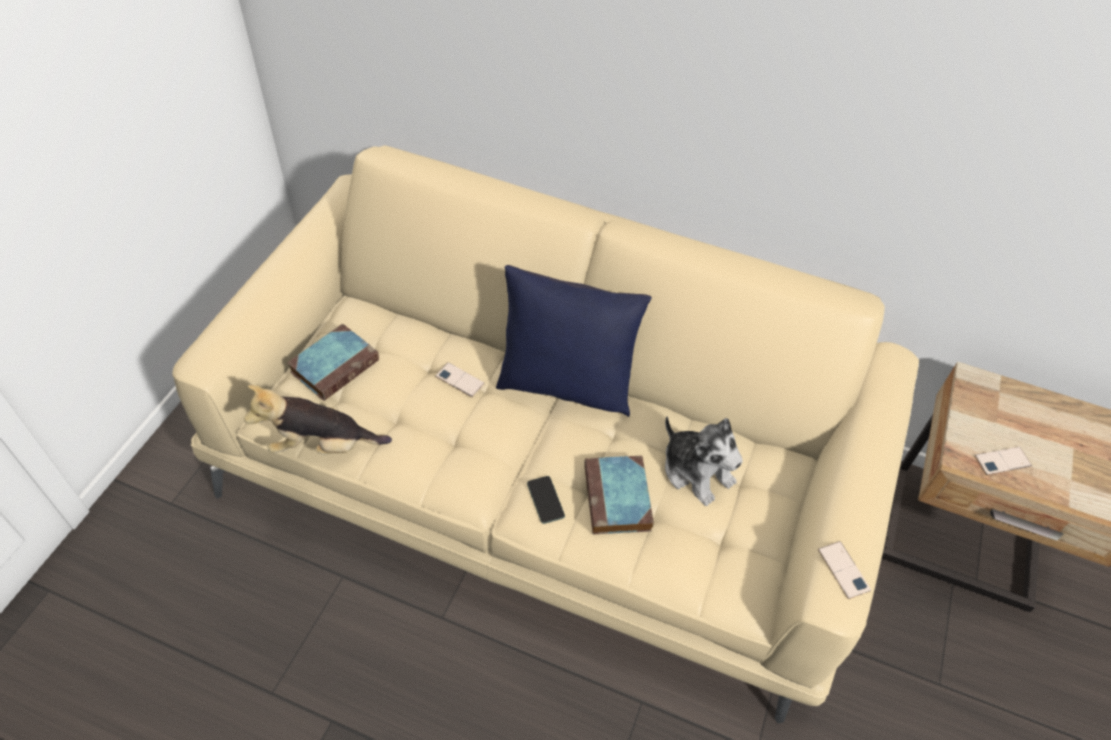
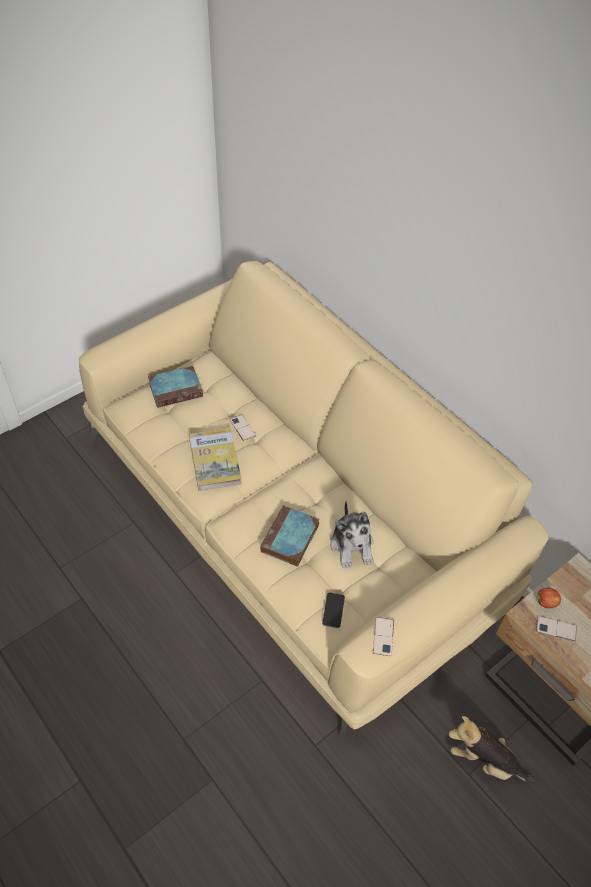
camera: 30 degrees right, 0 degrees up
plush toy [244,385,392,455] -> plush toy moved to [448,716,534,782]
blue pillow [496,265,652,417] -> none
phone [527,476,565,524] -> phone moved to [322,593,345,628]
none -> book [189,428,242,491]
none -> apple [537,588,561,608]

